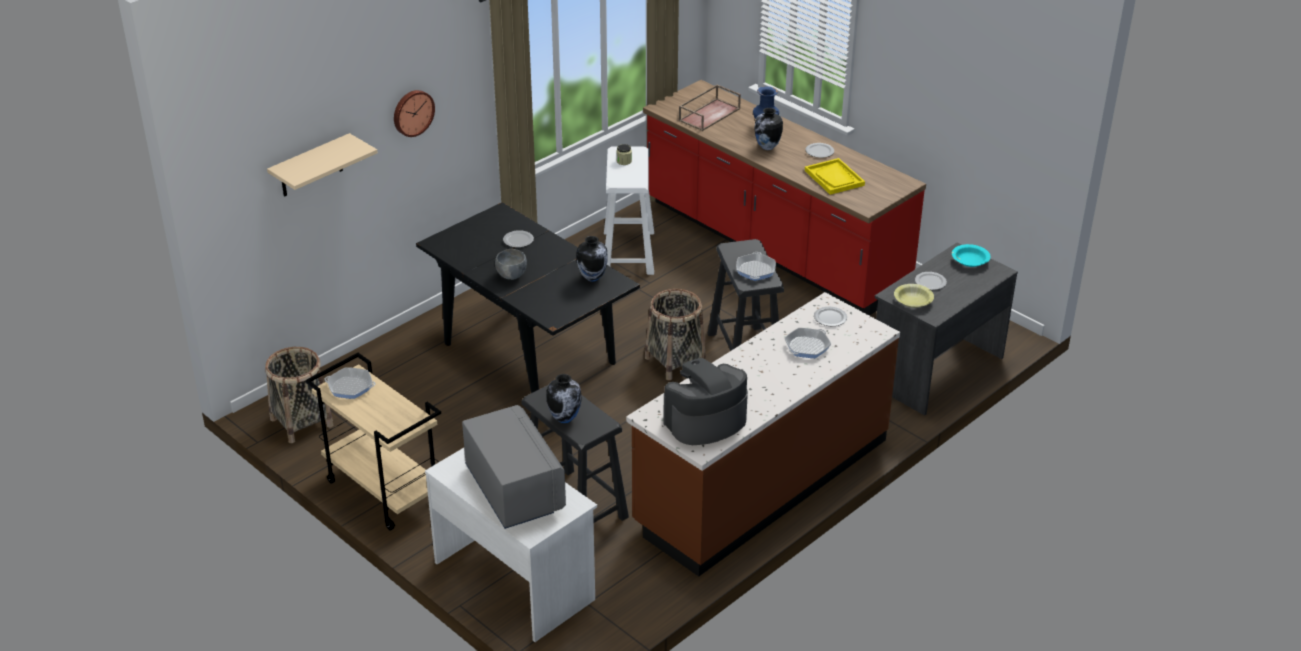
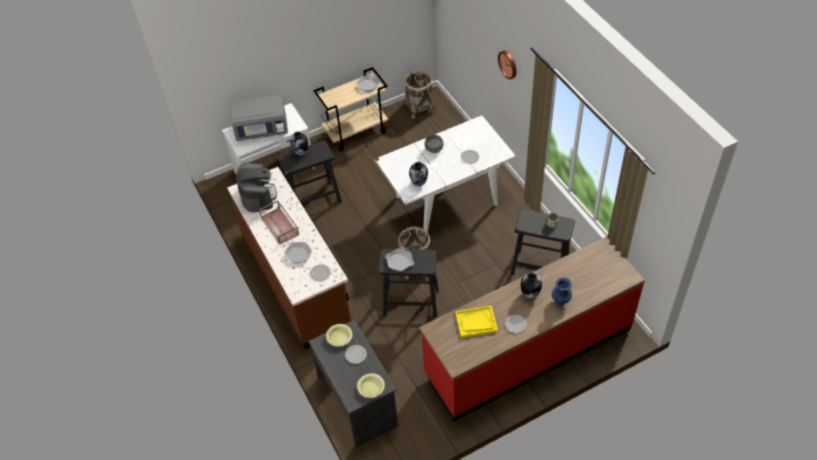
camera: 110 degrees right, 15 degrees up
beige shelf [267,133,378,197] -> none
black dining table [416,202,640,393] -> white dining table [375,115,516,232]
white stool [604,147,654,275] -> black stool [511,209,575,275]
brown tray [679,84,741,131] -> brown tray moved to [259,200,299,245]
turquoise bowl [952,244,991,267] -> yellow bowl [357,373,385,398]

